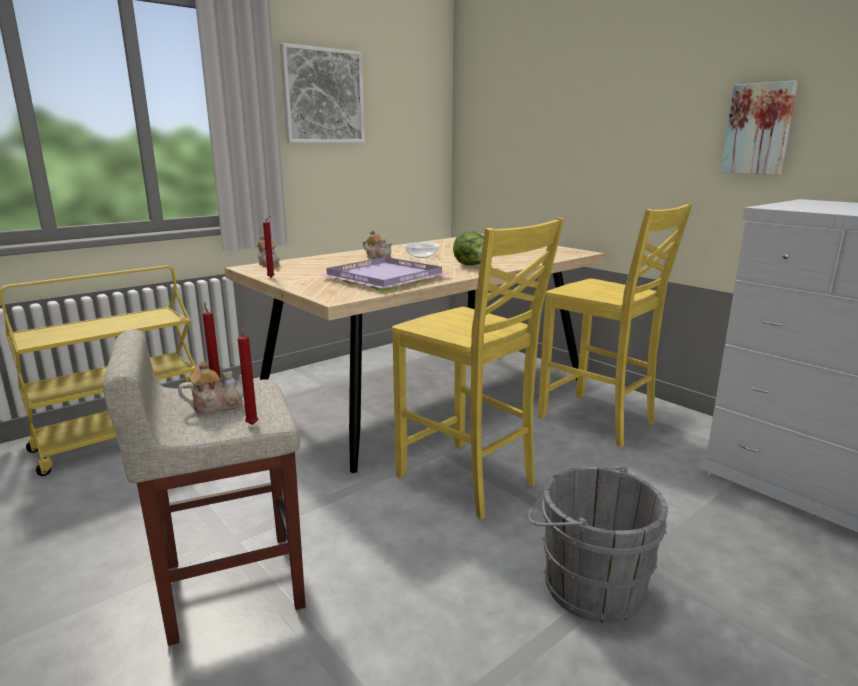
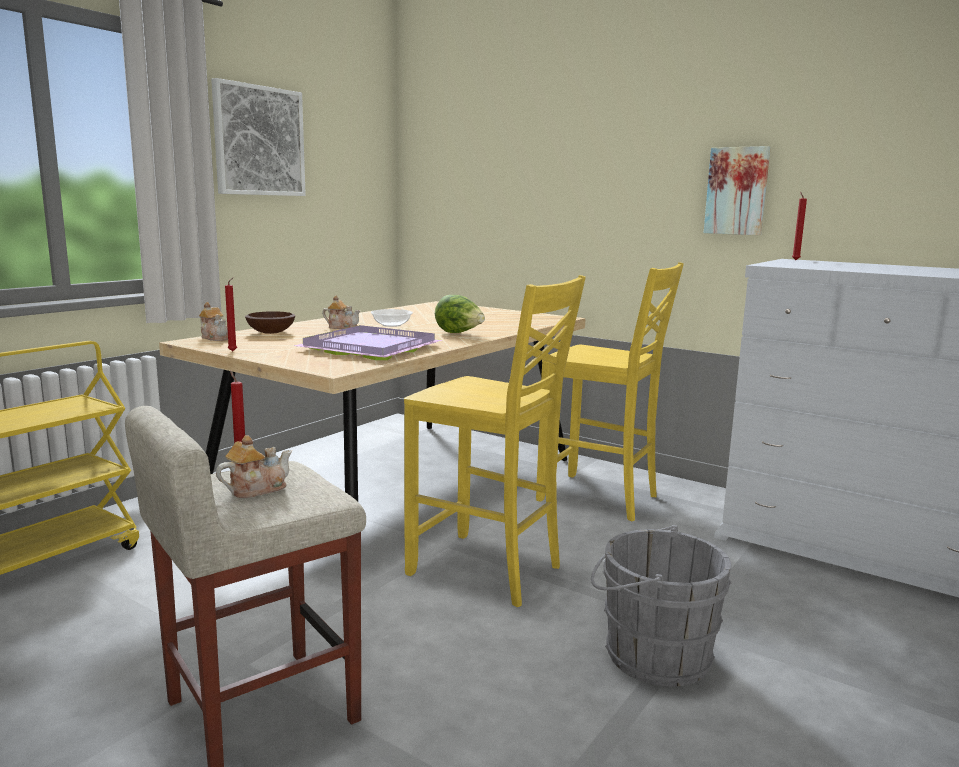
camera: 15 degrees left, 5 degrees down
red candle [238,324,258,425] -> red candle moved to [792,192,807,260]
none -> brown bowl [245,311,295,334]

